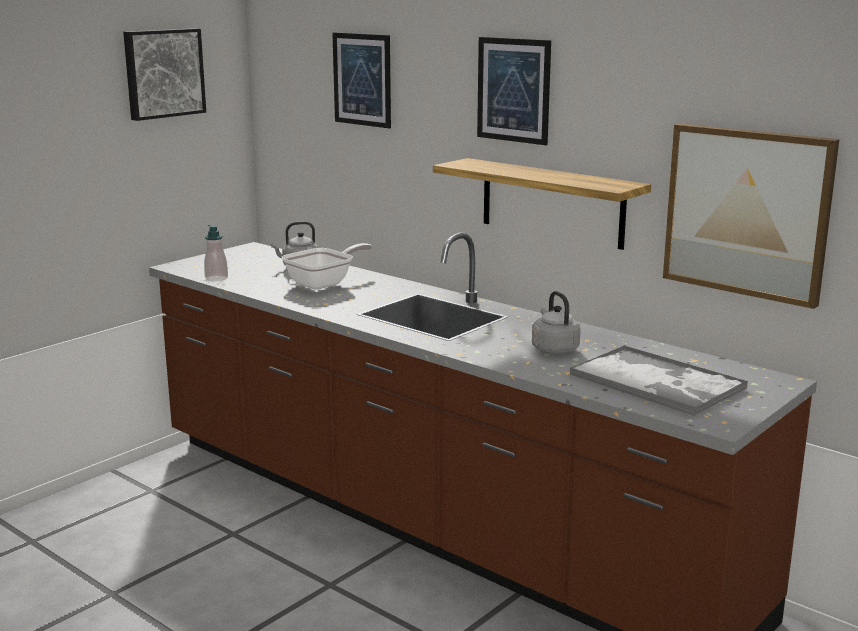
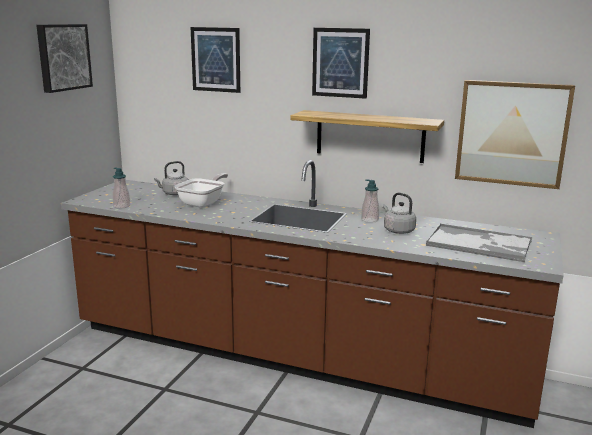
camera: 20 degrees left, 0 degrees up
none -> soap dispenser [361,179,379,223]

